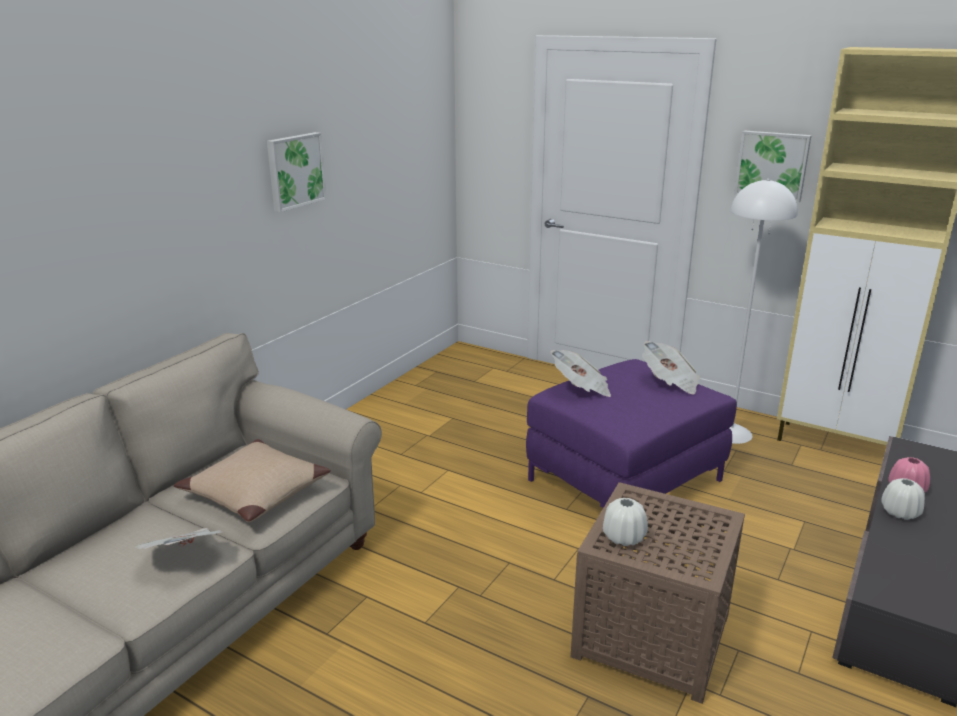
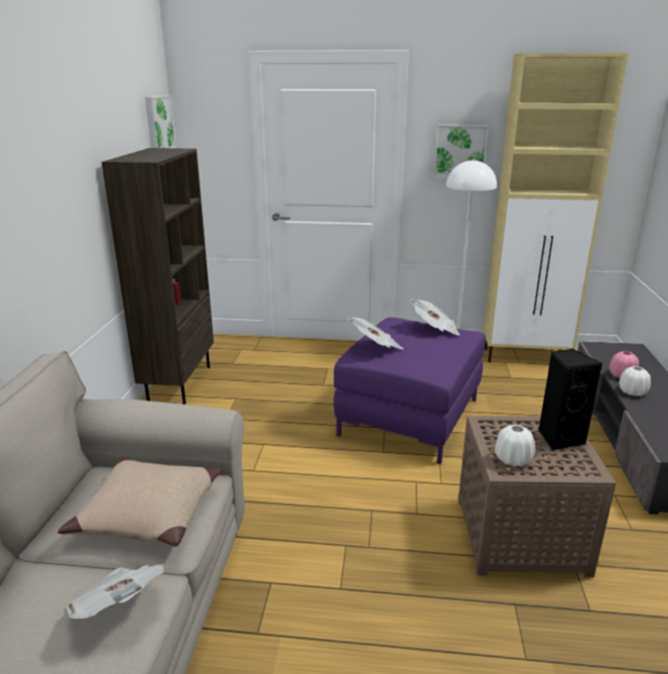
camera: 25 degrees left, 0 degrees up
picture [267,132,327,212] -> picture moved to [145,95,176,148]
none -> brown bookcase [102,148,214,404]
none -> black speaker [539,349,603,450]

